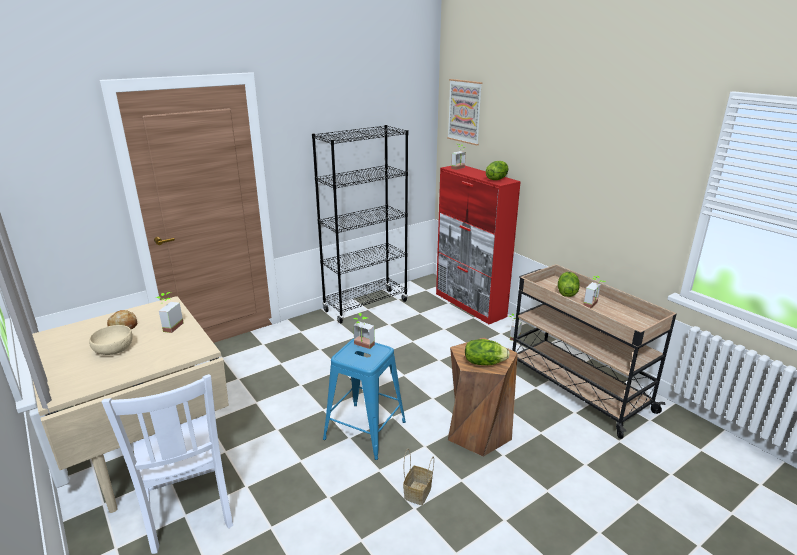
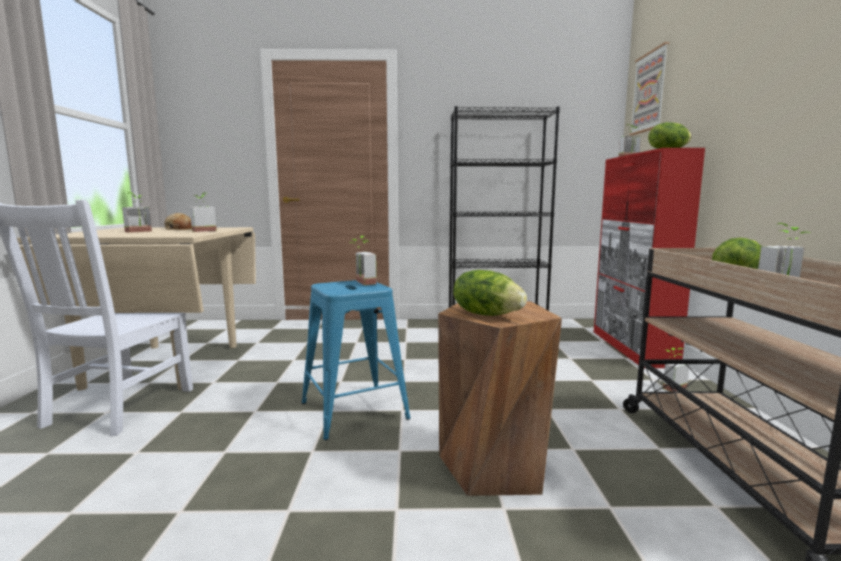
camera: 35 degrees right, 15 degrees down
beige bowl [89,325,133,355] -> potted plant [122,193,152,233]
basket [403,449,434,505] -> none

